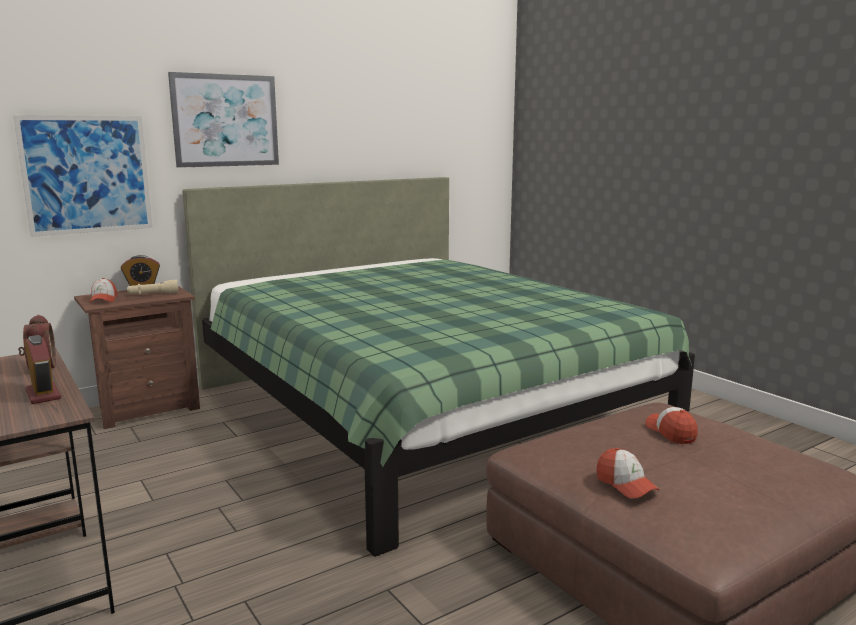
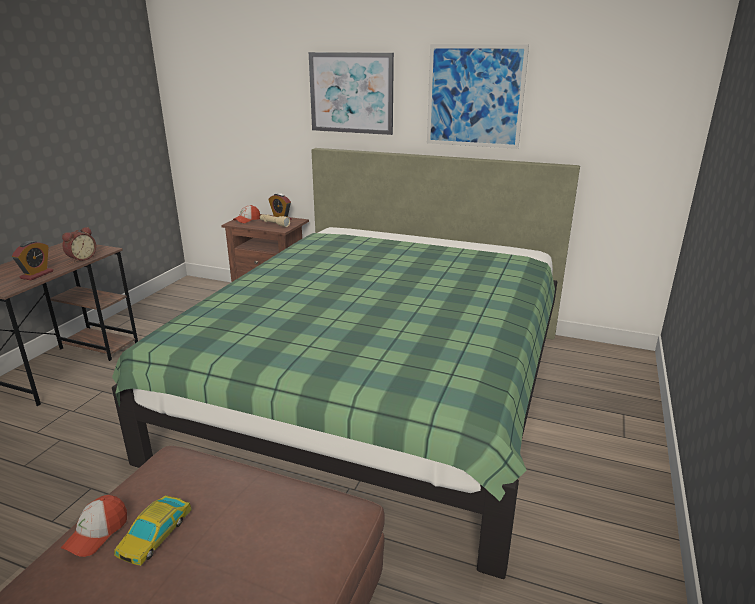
camera: 55 degrees right, 10 degrees up
picture [13,115,153,237] -> picture moved to [427,44,529,149]
cap [646,407,698,444] -> none
none -> toy car [114,495,192,566]

